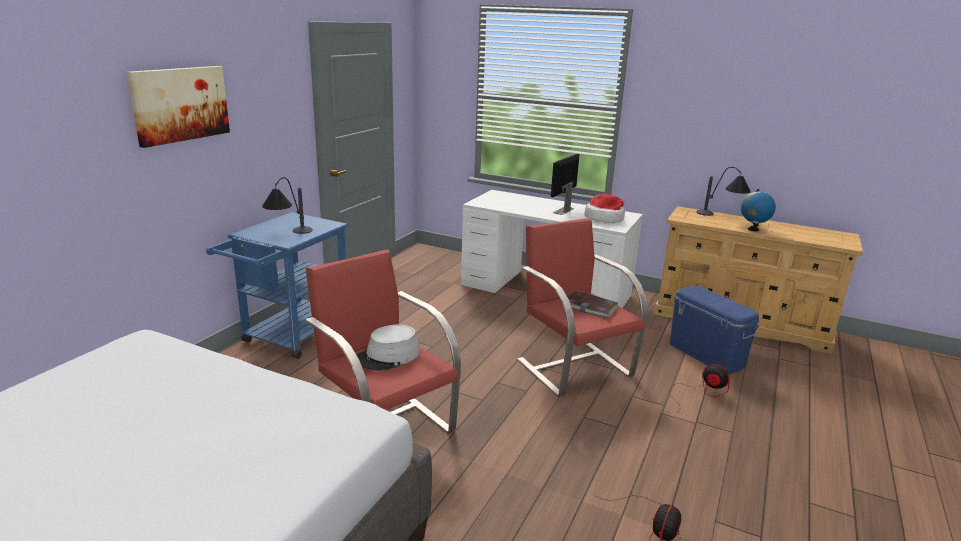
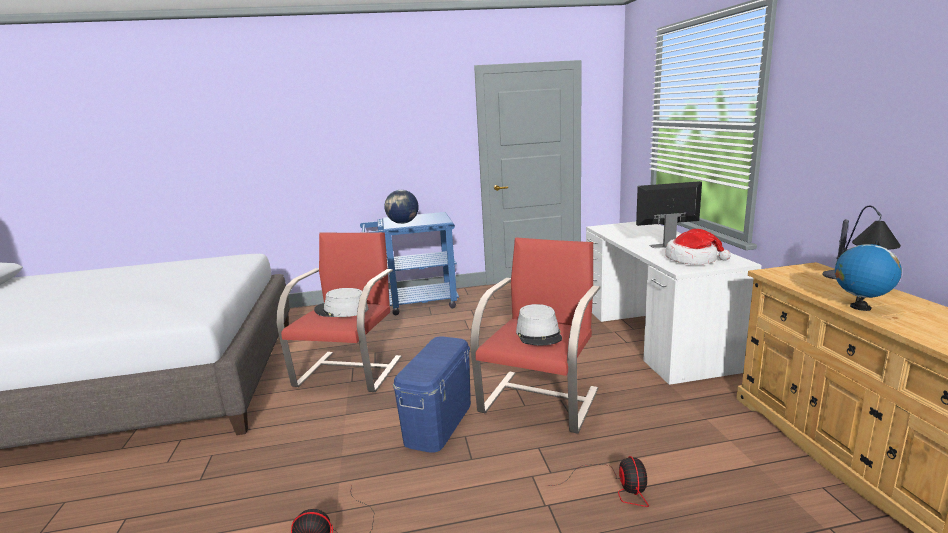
camera: 55 degrees right, 5 degrees down
picture [127,66,230,148] -> none
table lamp [262,177,313,234] -> globe [384,190,419,224]
book [568,291,618,318] -> grey hat [516,304,562,345]
blue storage box [670,285,759,374] -> blue storage box moved to [393,337,471,453]

